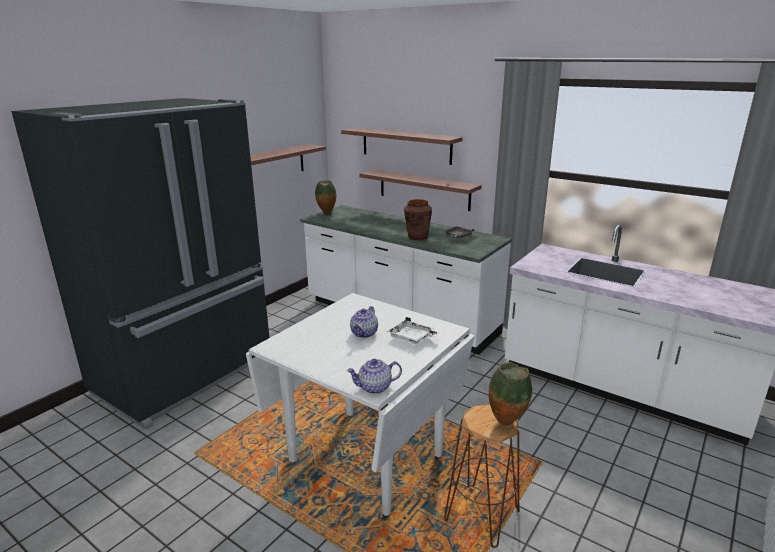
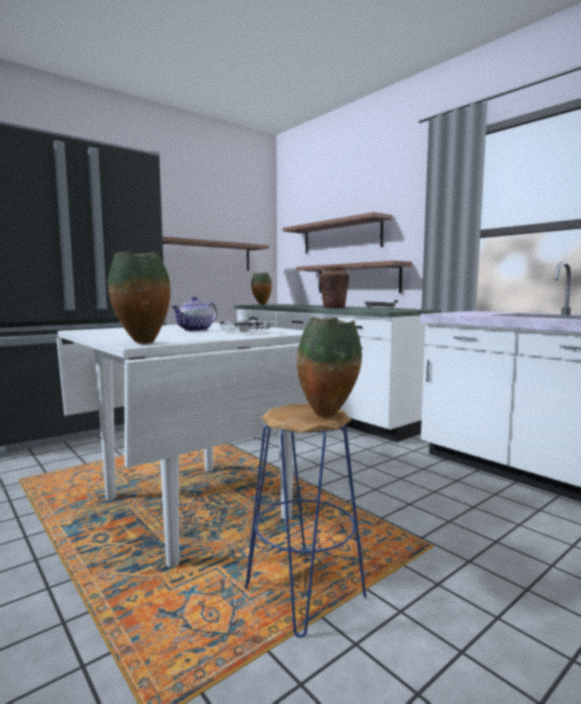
camera: 15 degrees right, 15 degrees down
teapot [347,359,402,394] -> vase [108,252,170,344]
brown stool [444,405,519,548] -> blue stool [245,404,366,638]

